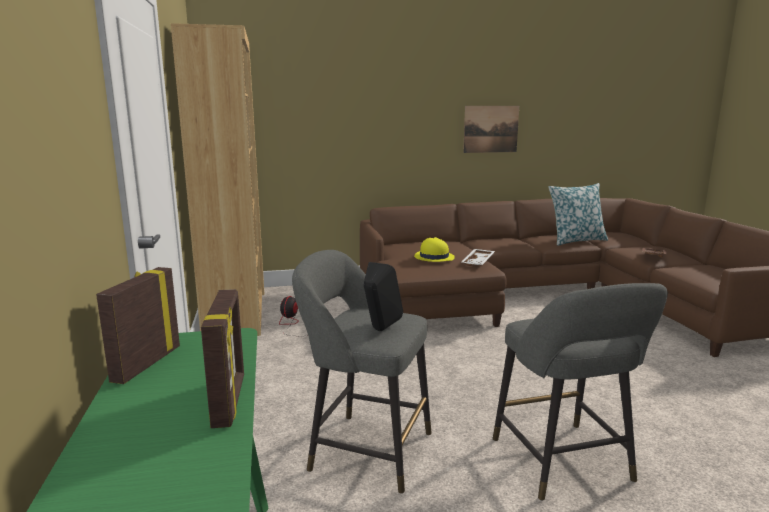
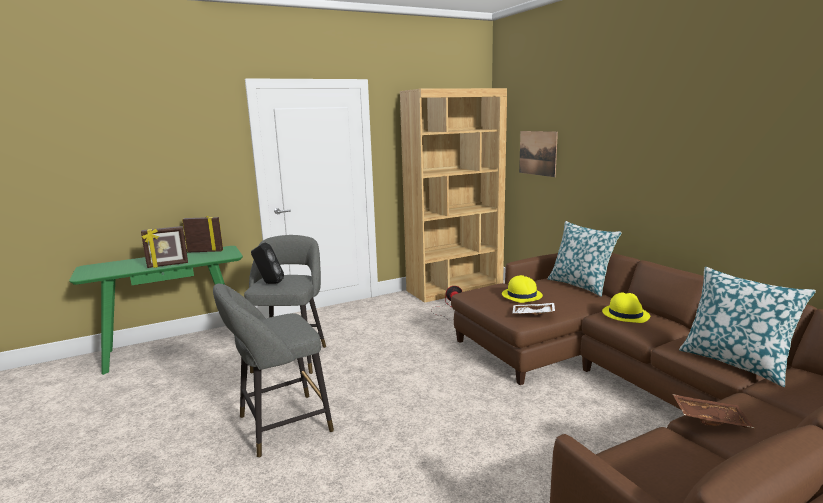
camera: 75 degrees right, 0 degrees up
picture [463,106,519,153] -> picture moved to [519,131,558,177]
none -> pillow [548,221,622,297]
none -> yellow hat [602,292,650,323]

